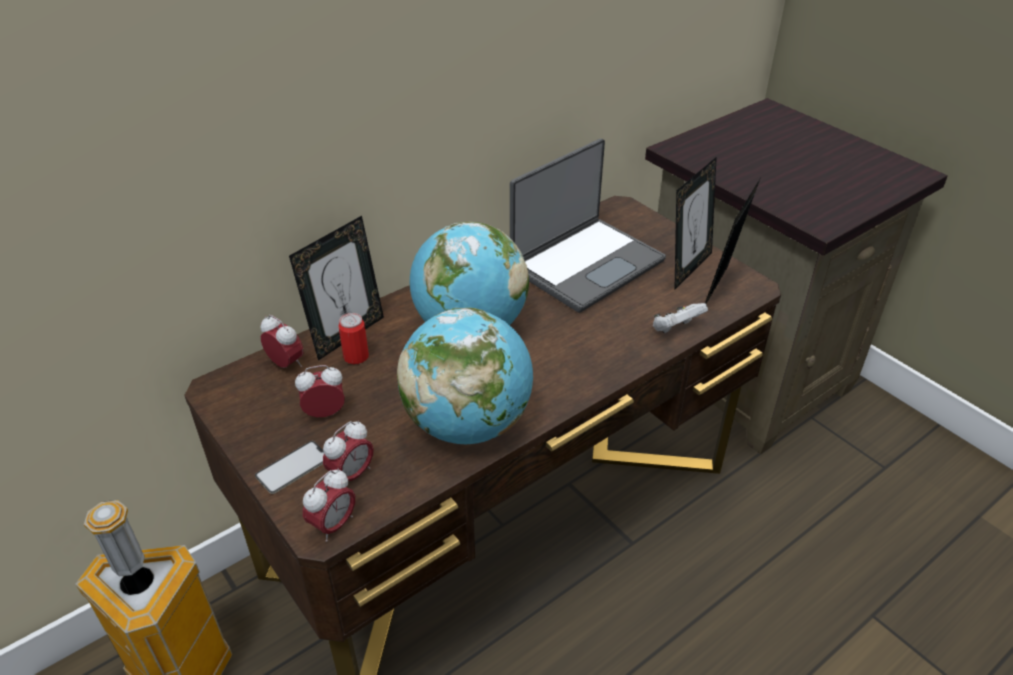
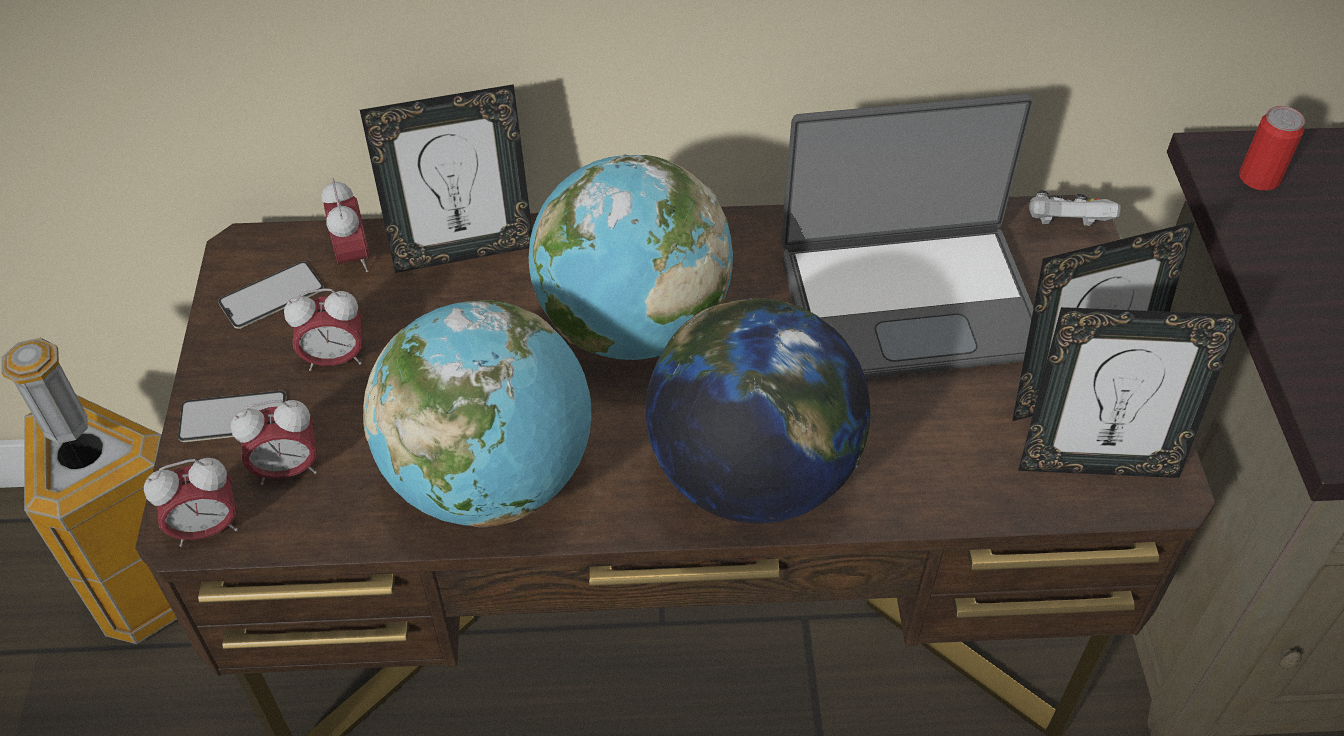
camera: 35 degrees right, 10 degrees up
alarm clock [295,365,345,417] -> alarm clock turned 150 degrees clockwise [284,288,362,371]
can [339,313,369,364] -> can moved to [1239,106,1305,191]
white game controller [653,303,708,333] -> white game controller moved to [1029,190,1121,226]
picture frame [705,179,760,304] -> picture frame turned 150 degrees counterclockwise [1018,307,1242,478]
none -> phone [218,261,324,329]
none -> globe [645,298,870,524]

